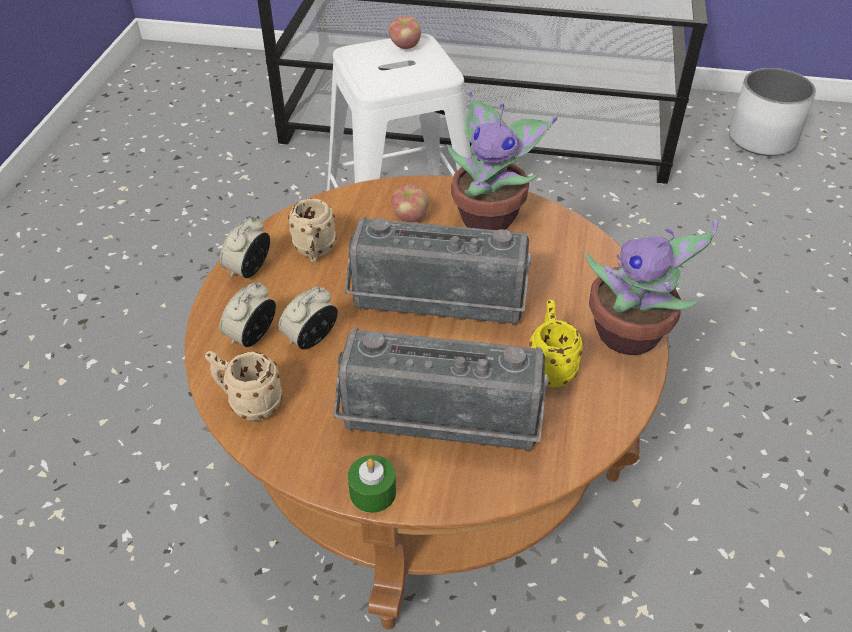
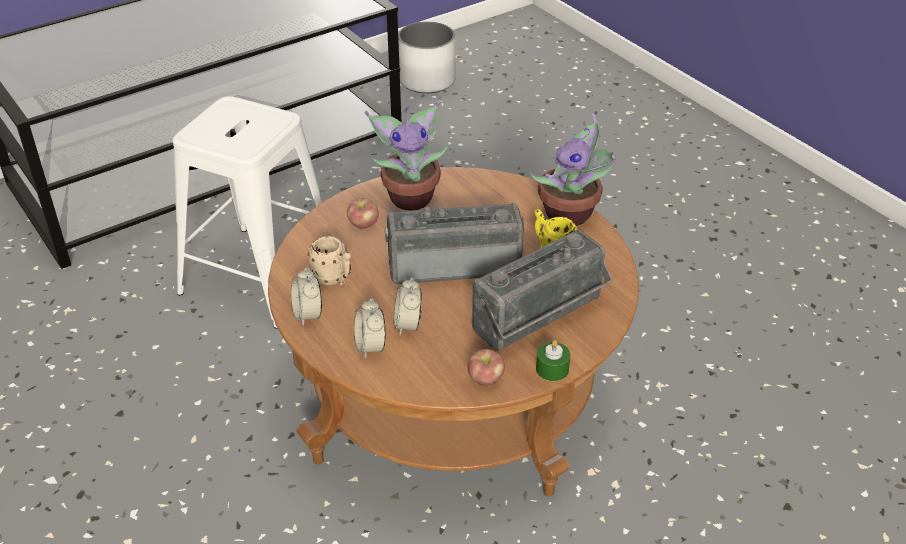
camera: 45 degrees left, 5 degrees down
beige mug [205,351,283,421] -> none
radio [345,217,532,325] -> radio turned 150 degrees counterclockwise [385,203,525,284]
apple [389,16,421,49] -> apple moved to [468,349,505,385]

